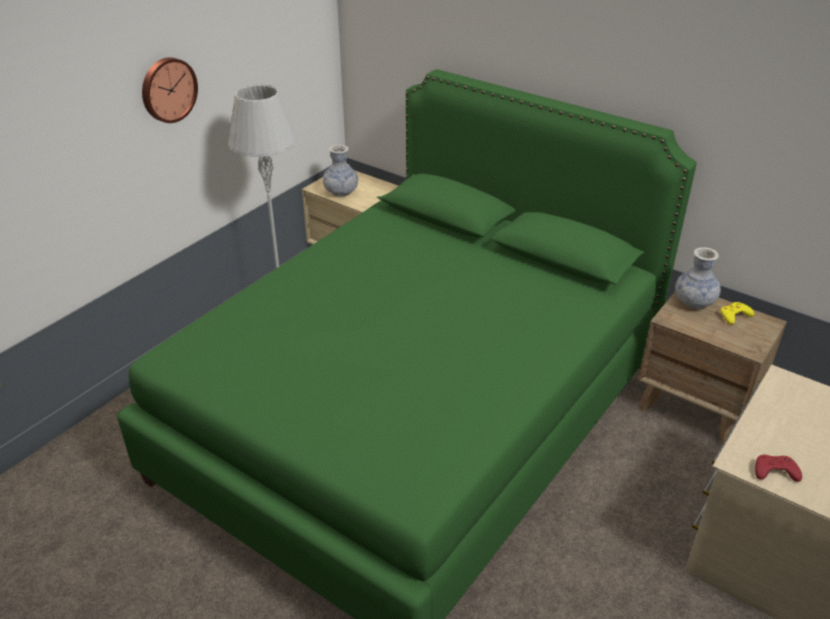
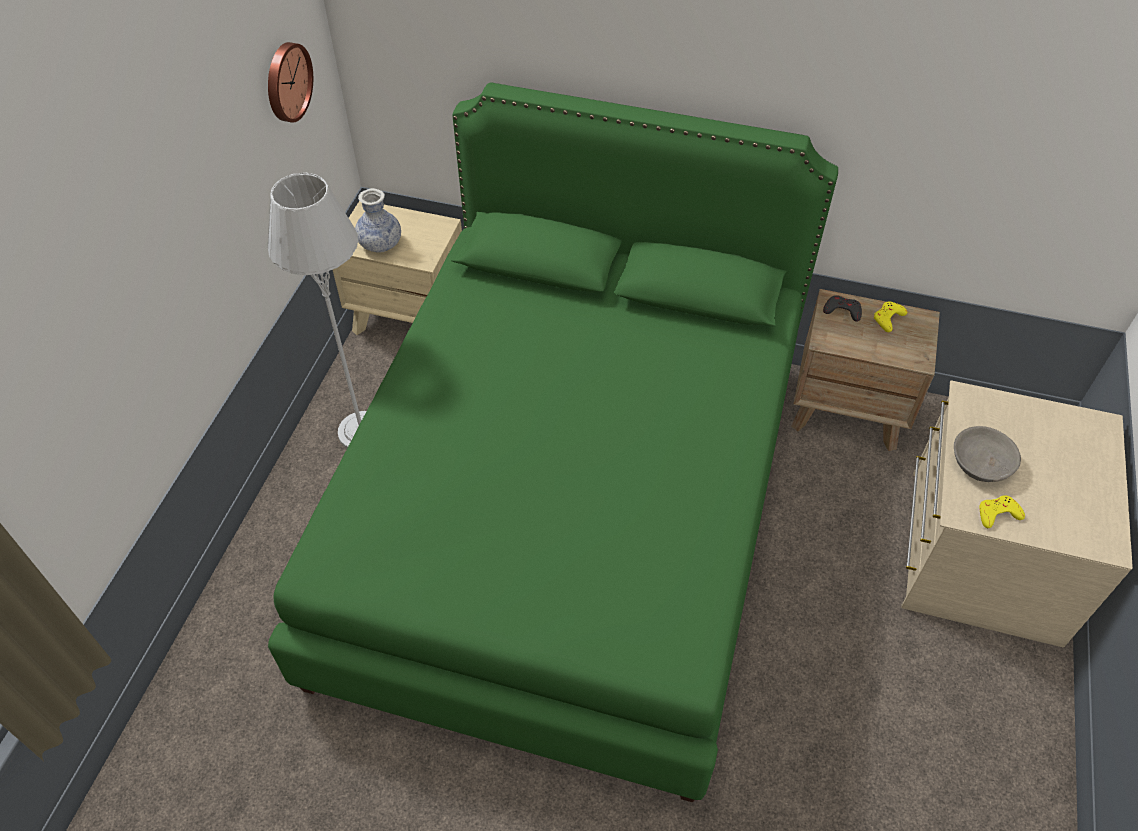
camera: 20 degrees left, 15 degrees up
wall clock [142,57,198,123] -> wall clock moved to [268,42,313,123]
vase [675,247,721,309] -> grey game controller [823,295,862,321]
red game controller [755,455,802,482] -> yellow game controller [979,495,1025,528]
none -> grey bowl [954,426,1021,482]

